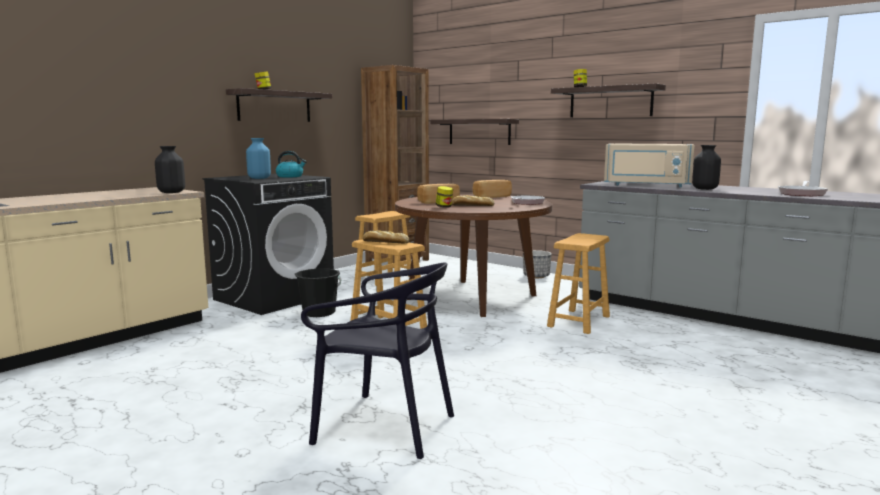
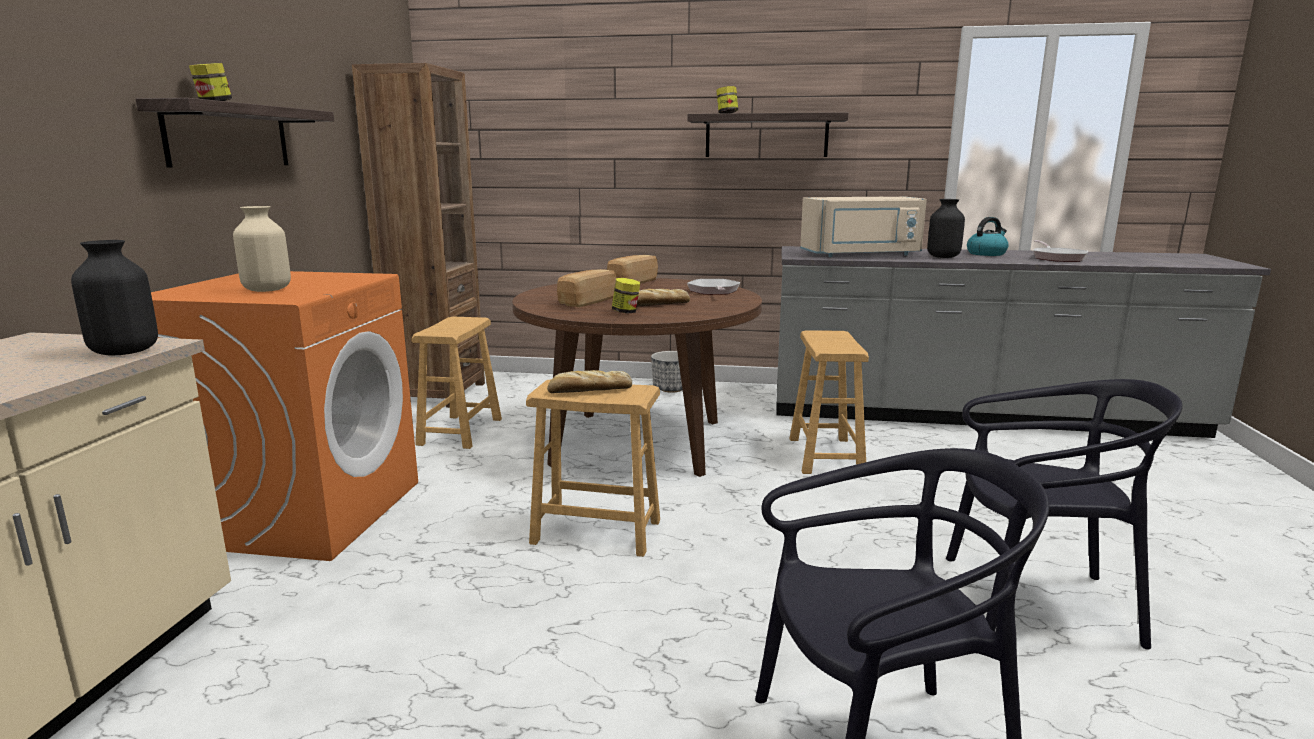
camera: 30 degrees left, 5 degrees up
black washing machine [203,174,334,315] -> orange washing machine [151,271,418,561]
blue vase [246,138,271,179] -> beige vase [233,206,291,292]
kettle [276,151,307,177] -> kettle moved to [967,217,1008,256]
black bucket [295,268,341,317] -> none
shelf [430,119,519,145] -> none
none -> black chair [946,379,1182,649]

